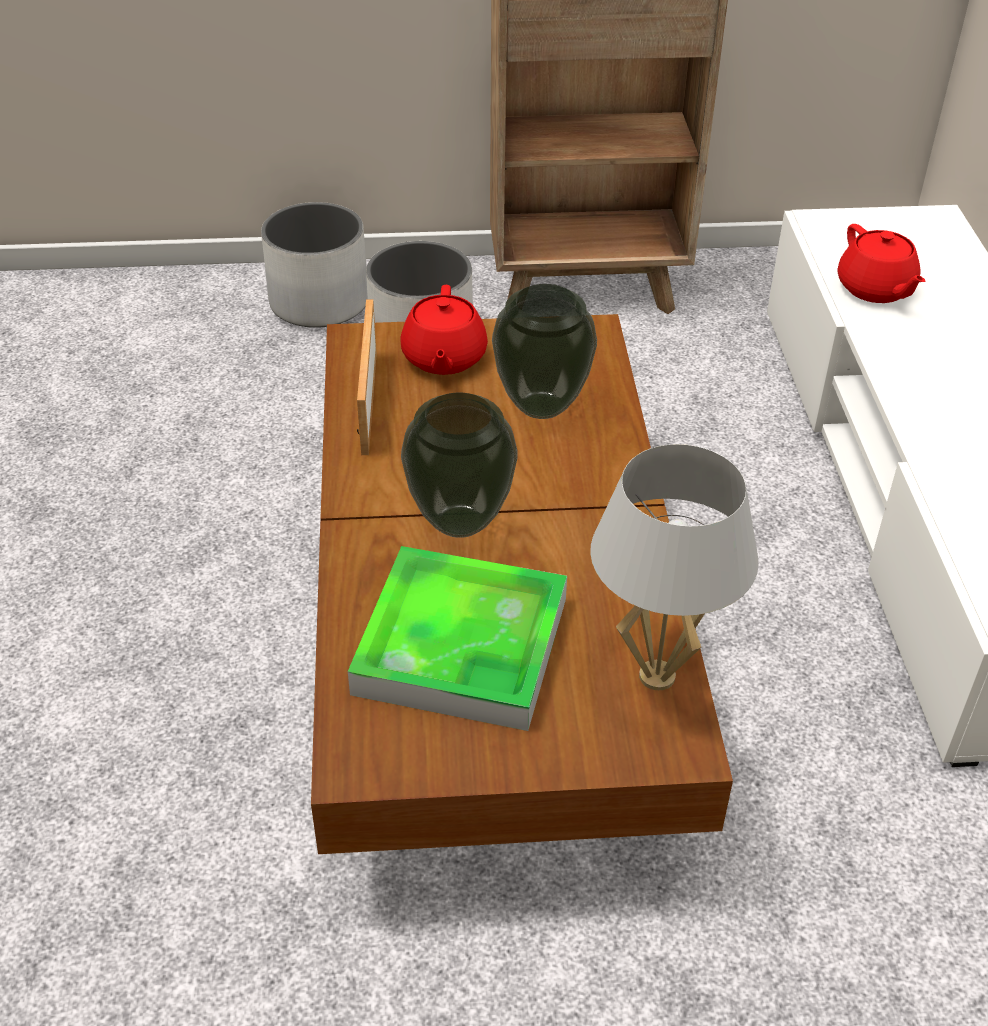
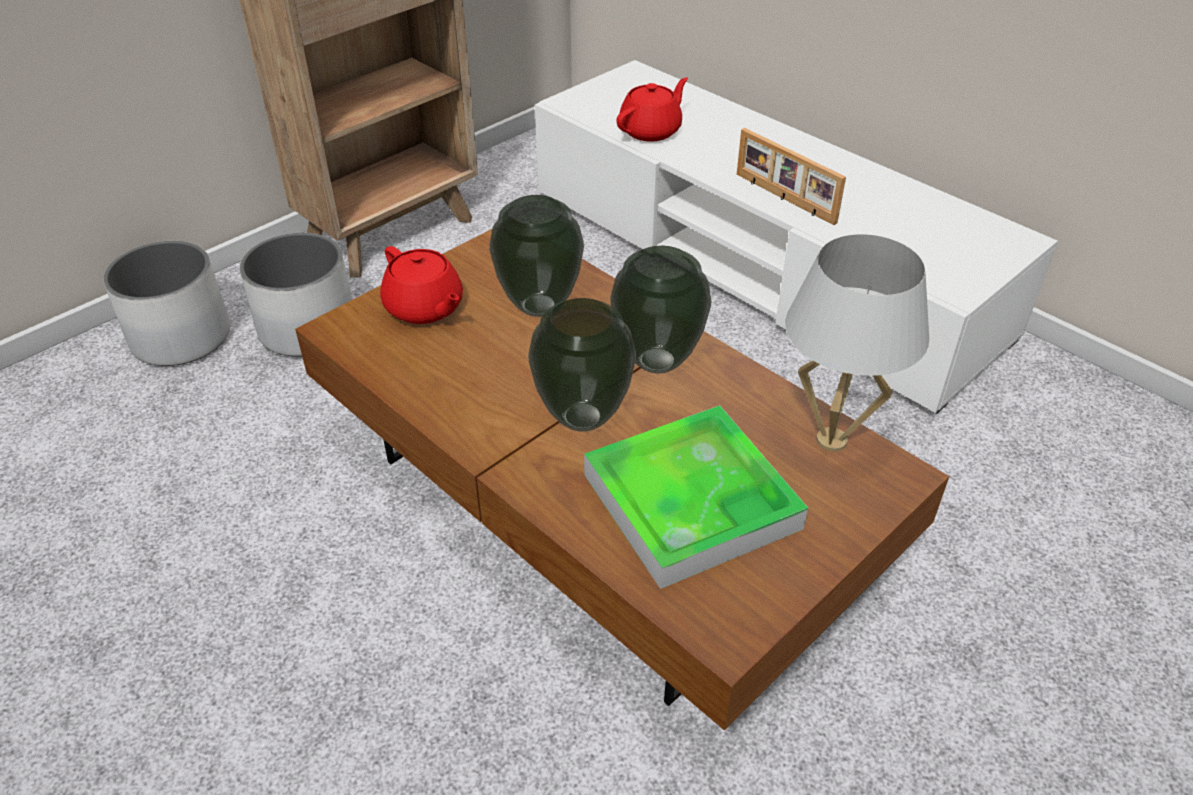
camera: 40 degrees left, 0 degrees up
picture frame [357,299,377,455] -> picture frame moved to [736,128,846,225]
red teapot [838,224,925,303] -> red teapot turned 75 degrees counterclockwise [616,77,688,142]
none -> vase [610,246,712,374]

